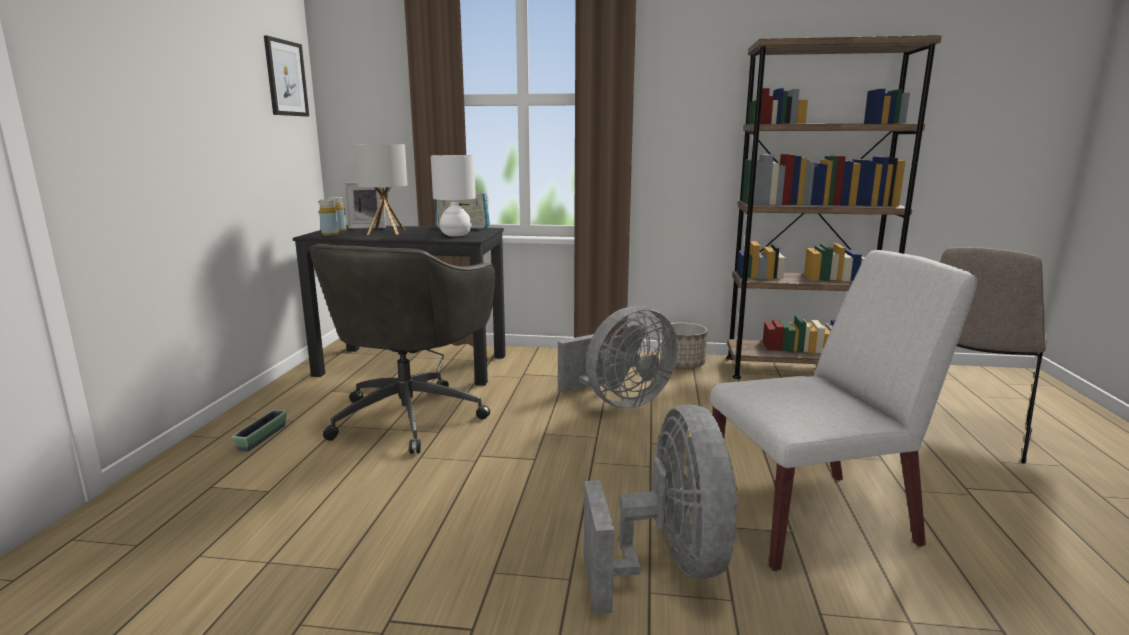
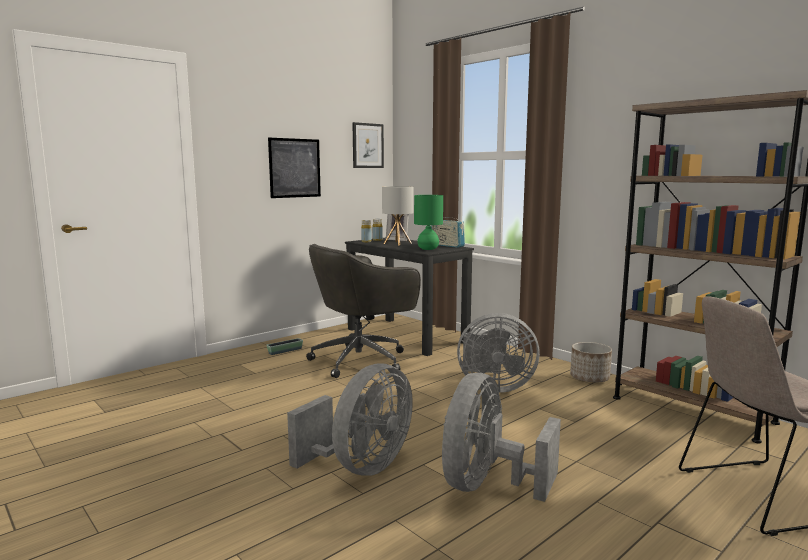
camera: 40 degrees right, 5 degrees down
white table lamp [431,155,476,237] -> green table lamp [414,195,443,250]
white chair [710,250,977,572] -> grey fan [442,373,561,502]
none -> picture [268,138,321,198]

